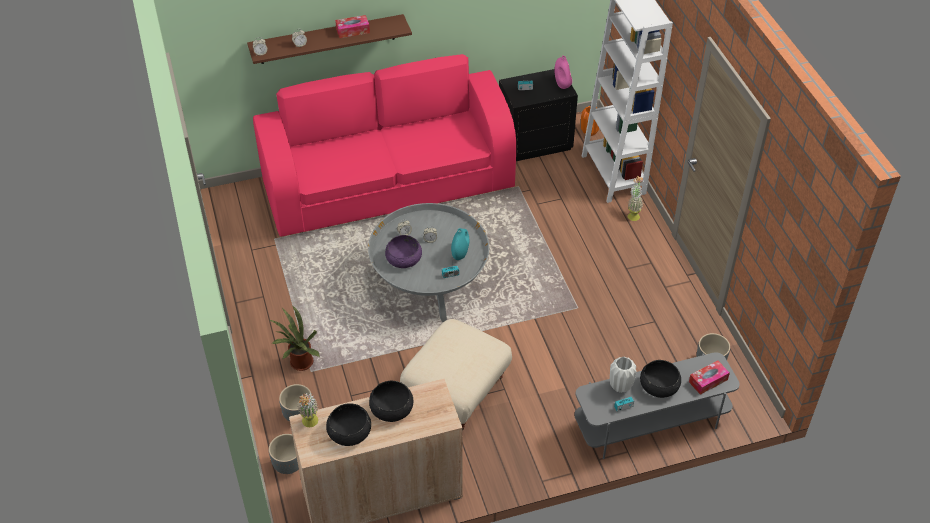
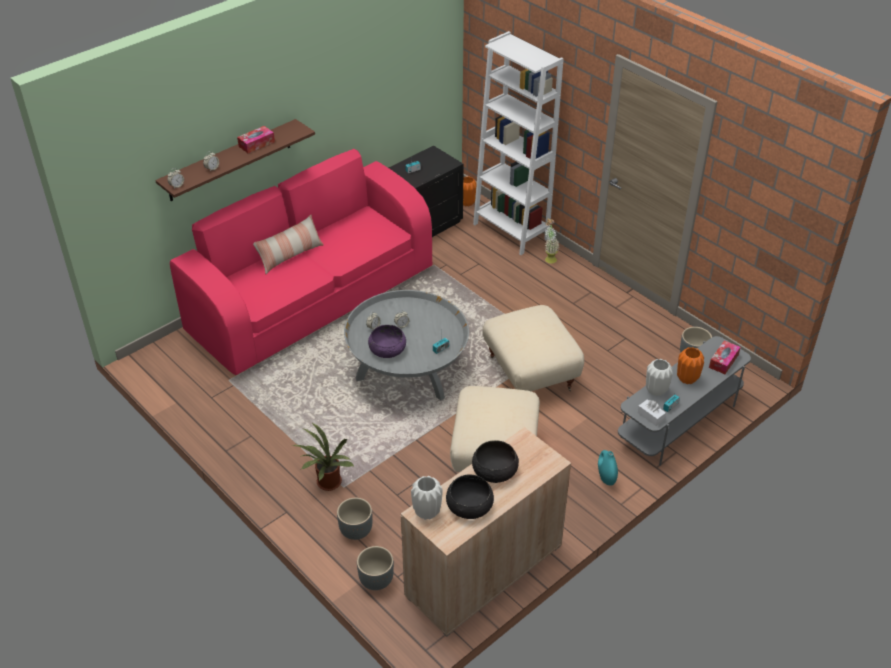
camera: 25 degrees left, 5 degrees down
potted plant [297,393,319,427] -> white vase [411,476,443,520]
turquoise vase [451,228,470,260] -> turquoise vase moved to [598,450,618,486]
pink vase [554,56,572,89] -> none
black bowl [640,360,681,398] -> orange vase [677,347,704,384]
none -> pillow [253,215,324,274]
none -> beige ottoman [482,305,584,391]
none -> white tissue box [637,399,666,426]

